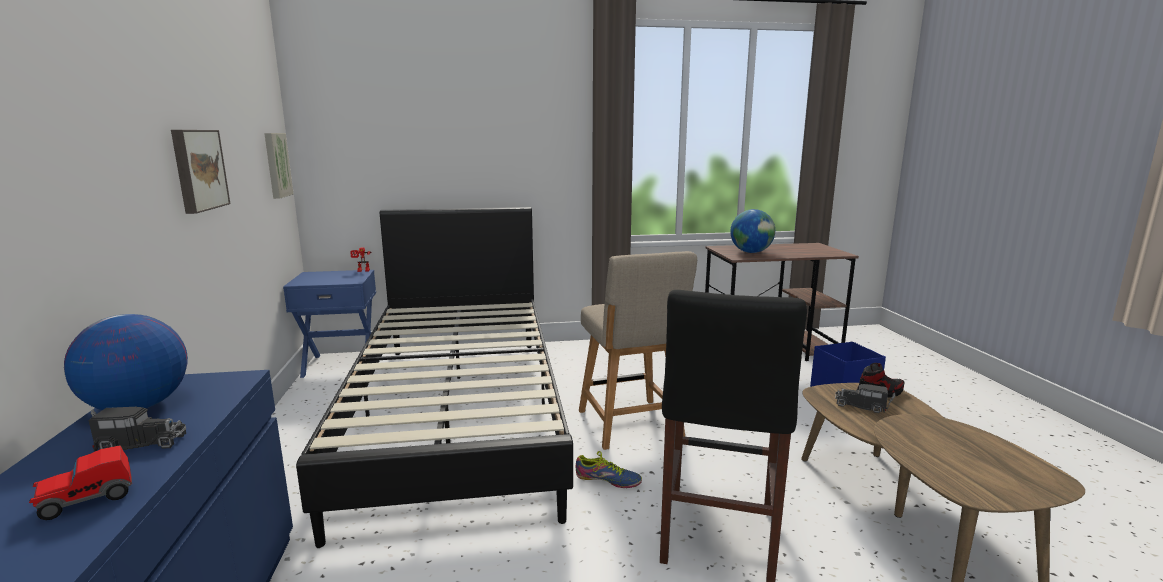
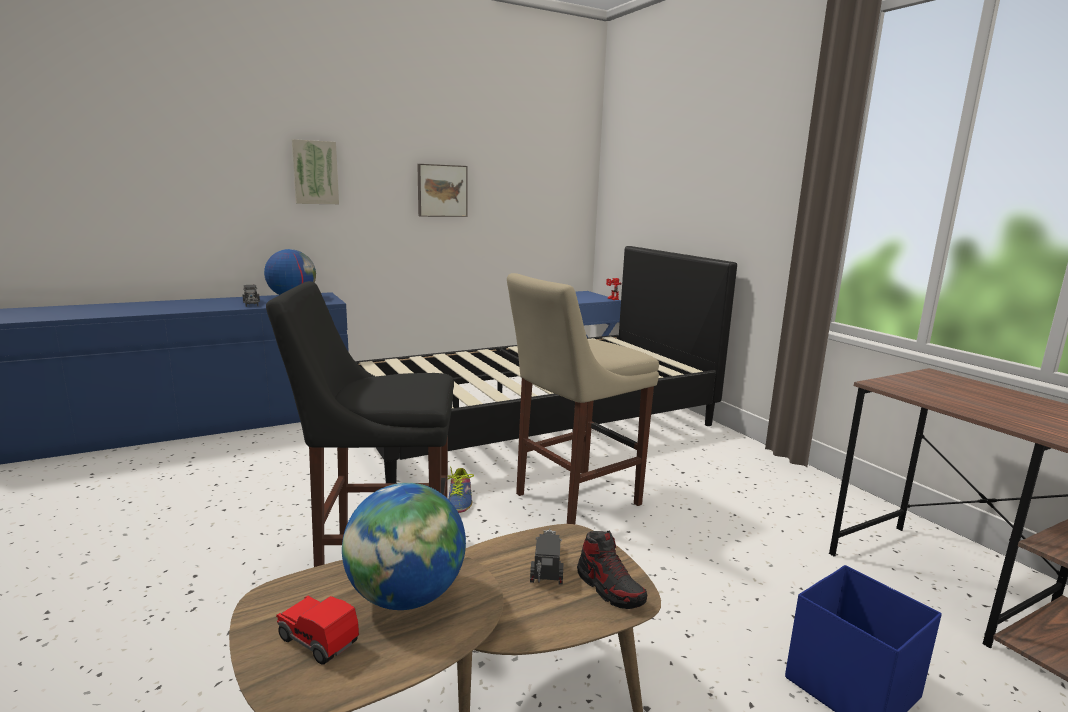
camera: 70 degrees right, 0 degrees up
toy car [29,445,132,520] -> toy car moved to [276,596,359,665]
picture [264,133,294,199] -> picture moved to [292,139,339,204]
beige chair [579,251,697,450] -> beige stool [507,273,659,524]
globe [730,209,775,253] -> globe moved to [342,483,466,610]

